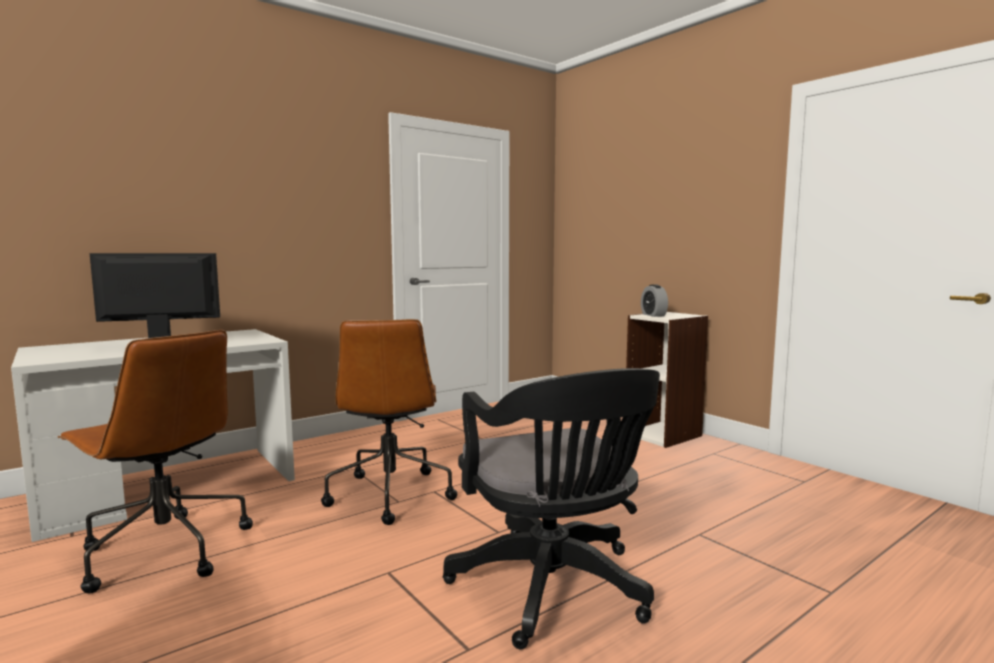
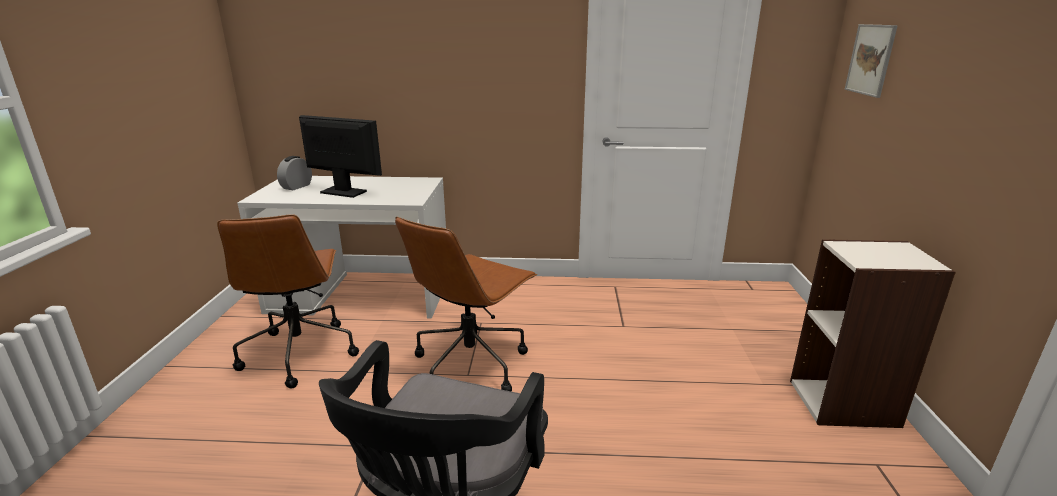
camera: 40 degrees right, 15 degrees up
alarm clock [641,284,668,317] -> alarm clock moved to [277,156,312,190]
none -> picture [845,24,898,98]

